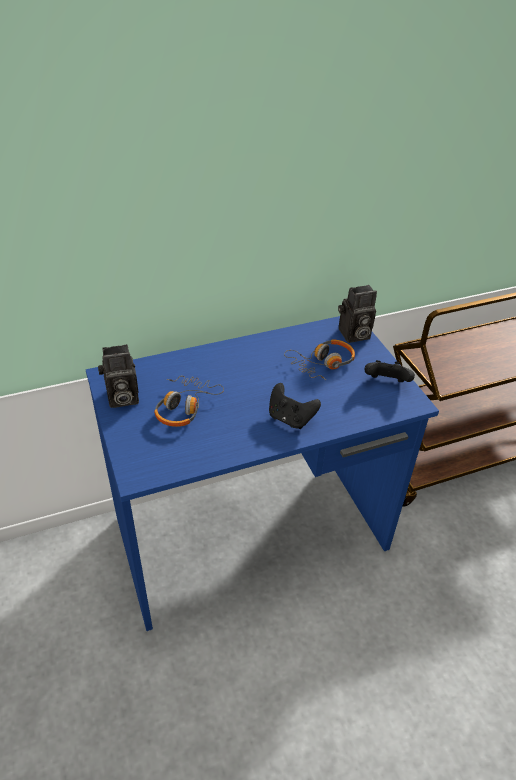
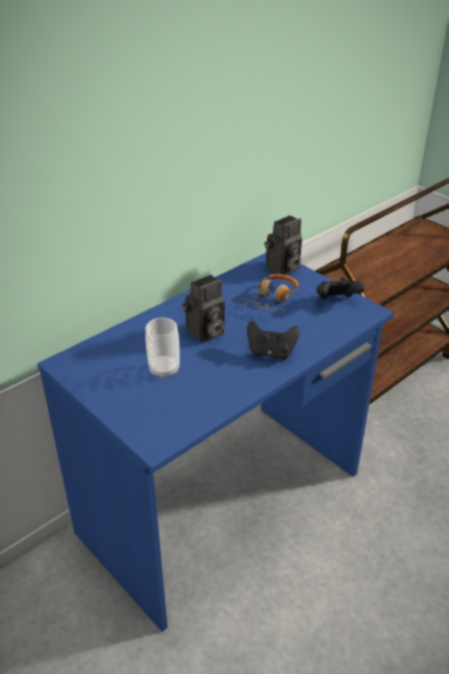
camera: 20 degrees left, 5 degrees down
camera [98,344,139,408] -> camera moved to [182,275,225,343]
headphones [154,376,224,427] -> cup [145,318,180,379]

